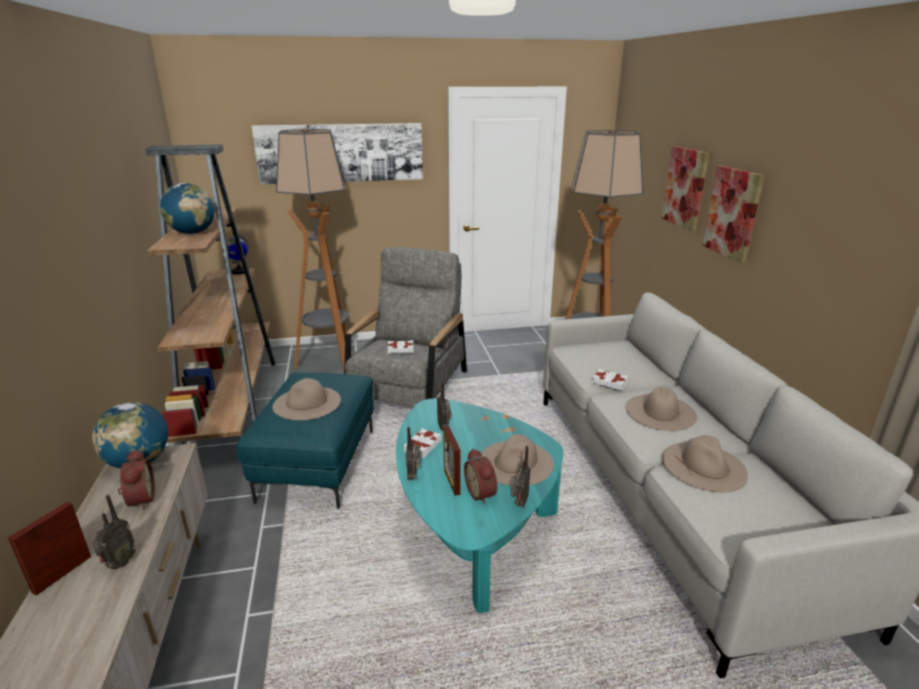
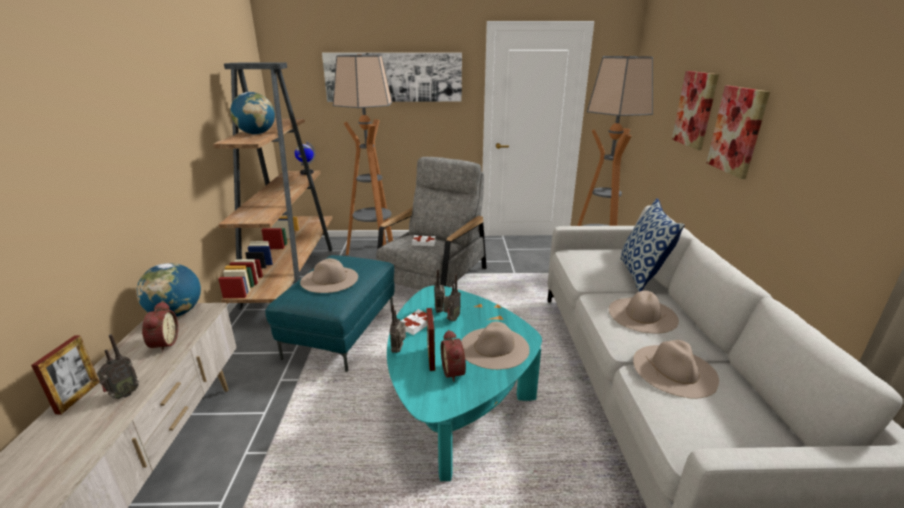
camera: 10 degrees right, 0 degrees up
picture frame [8,502,91,596] -> picture frame turned 150 degrees clockwise [31,335,100,415]
radio [511,446,530,507] -> radio moved to [443,274,461,322]
white book [592,369,628,390] -> none
none -> pillow [620,198,685,292]

